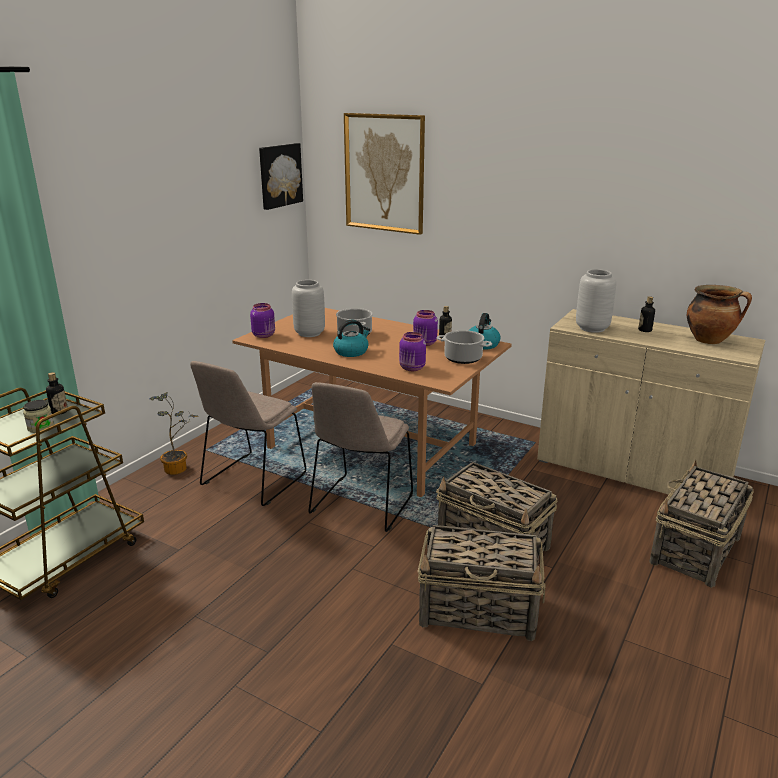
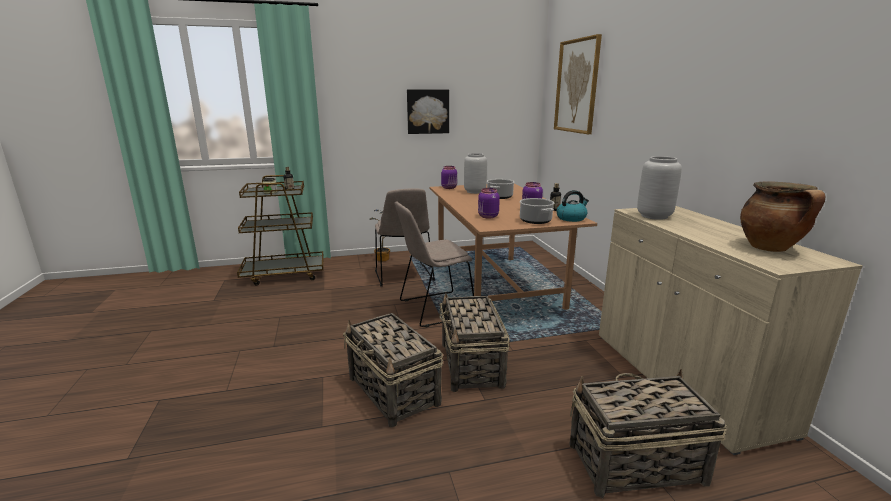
camera: 45 degrees right, 5 degrees down
beige chair [190,361,306,506] -> beige chair turned 90 degrees counterclockwise [375,188,435,287]
picture [259,143,303,210] -> picture moved to [407,89,449,134]
kettle [333,320,370,357] -> none
bottle [638,296,655,332] -> none

